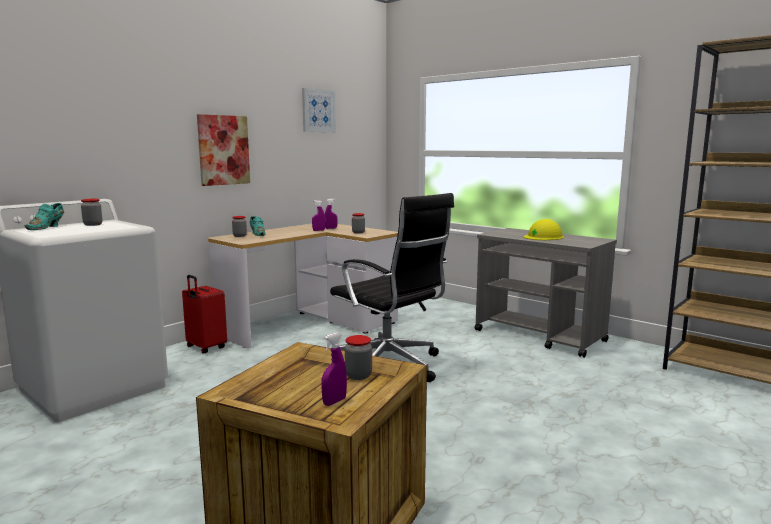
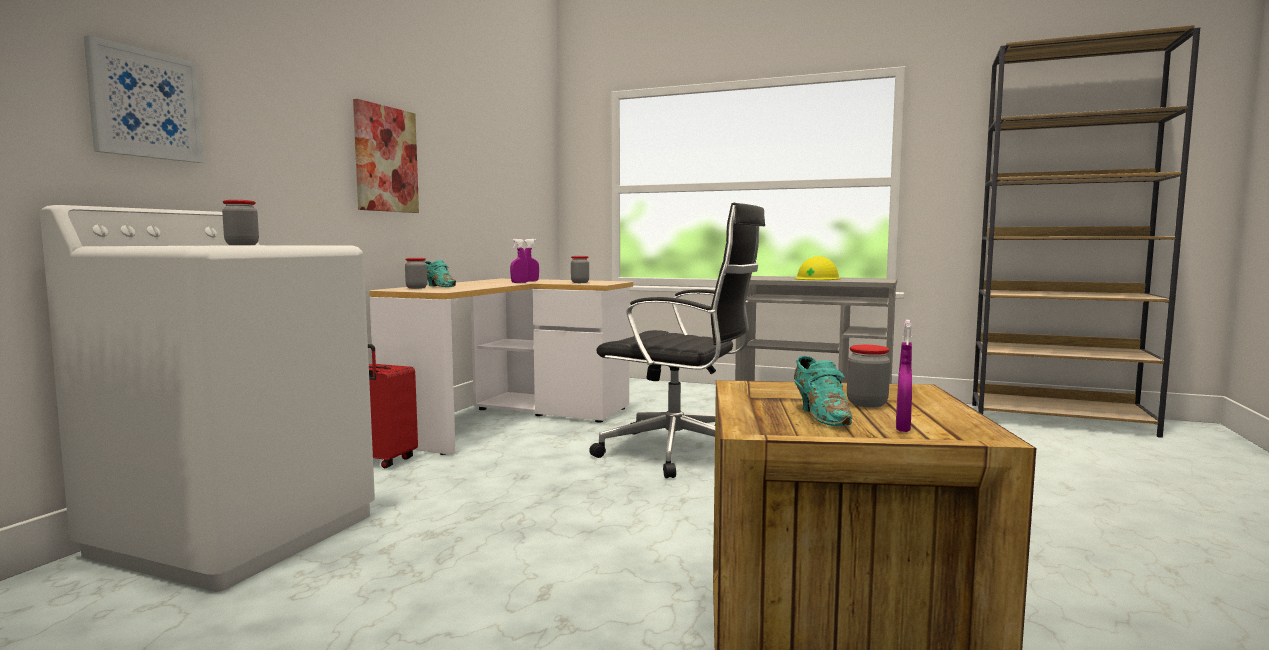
camera: 20 degrees left, 5 degrees down
turquoise shoe [24,203,64,230] -> turquoise shoe moved to [794,356,852,426]
picture [302,88,336,132] -> picture moved to [84,35,204,163]

